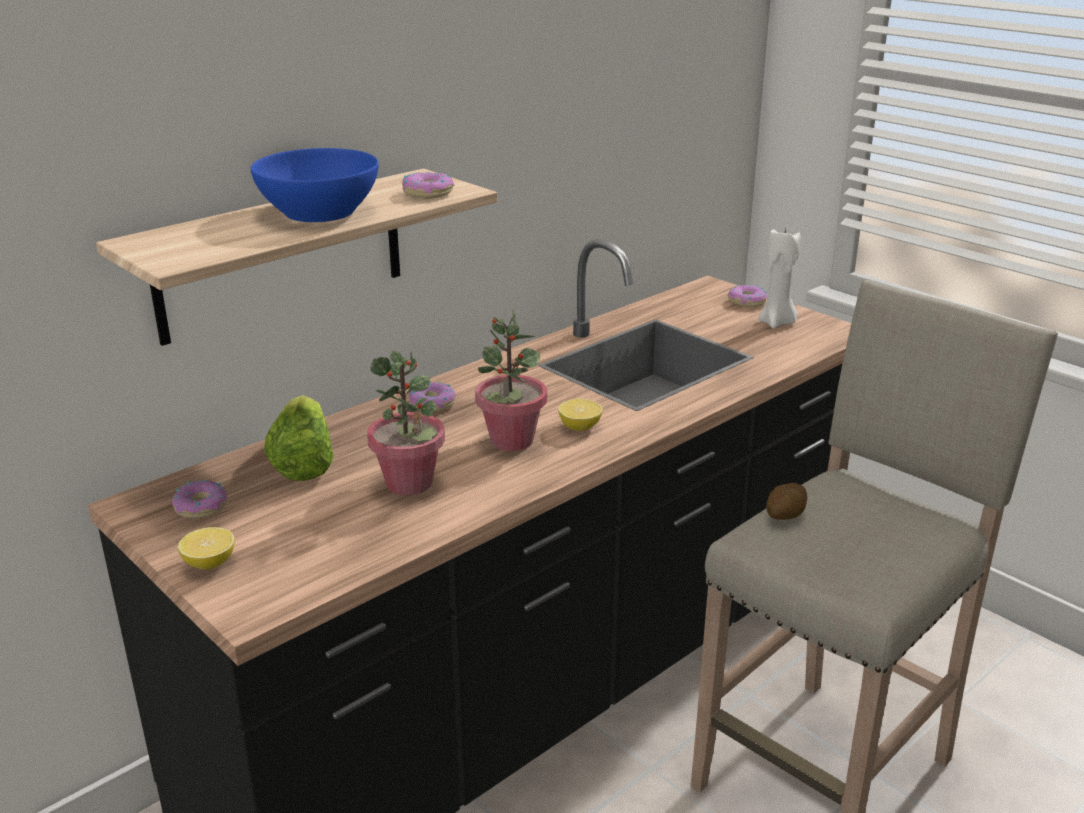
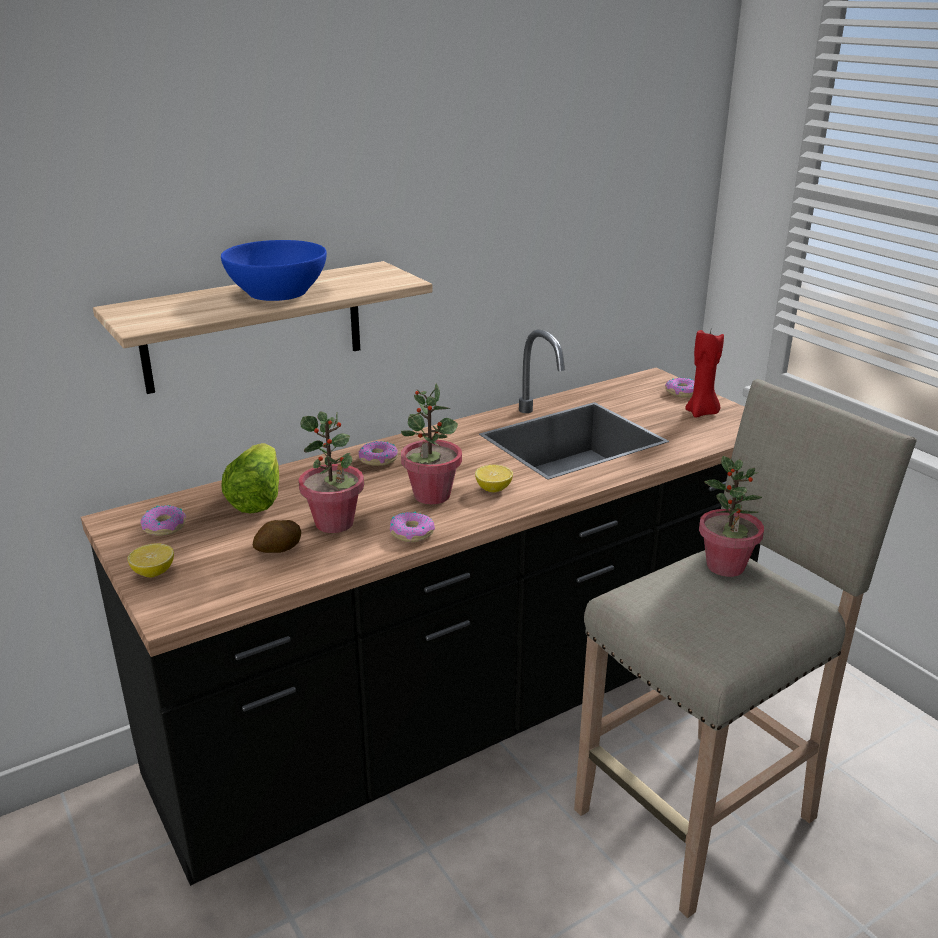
camera: 10 degrees right, 0 degrees up
donut [402,172,454,199] -> donut moved to [390,511,435,542]
white candle [758,228,800,329] -> red candle [685,330,724,418]
potato [766,483,807,520] -> potato moved to [253,520,301,553]
none -> potted plant [699,456,764,577]

